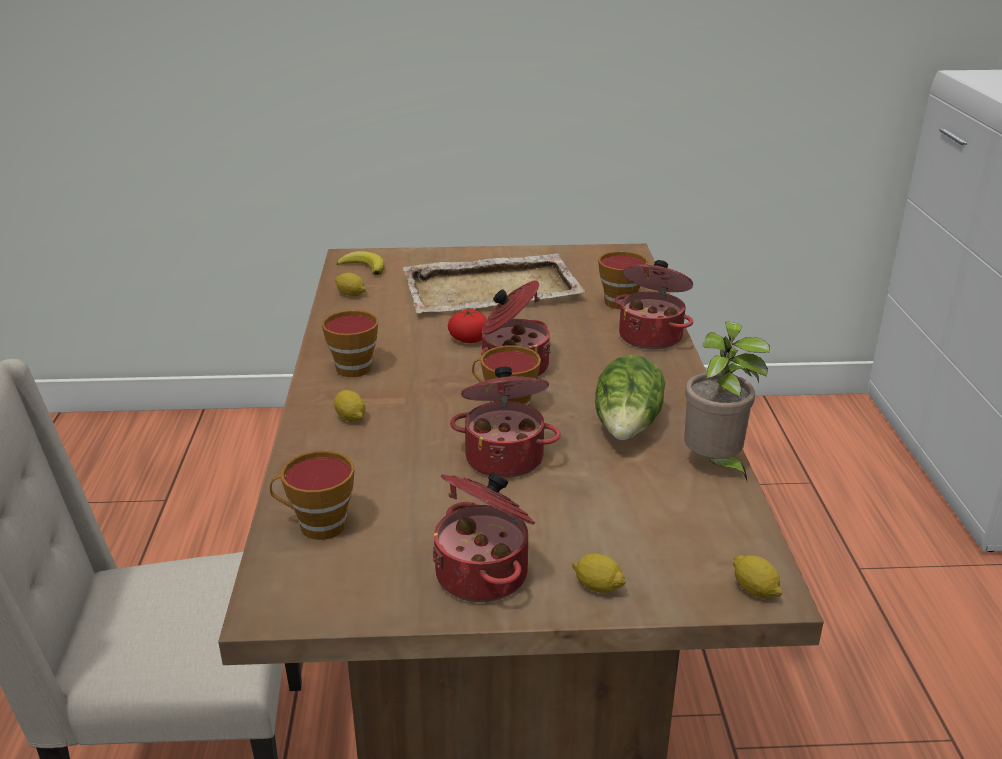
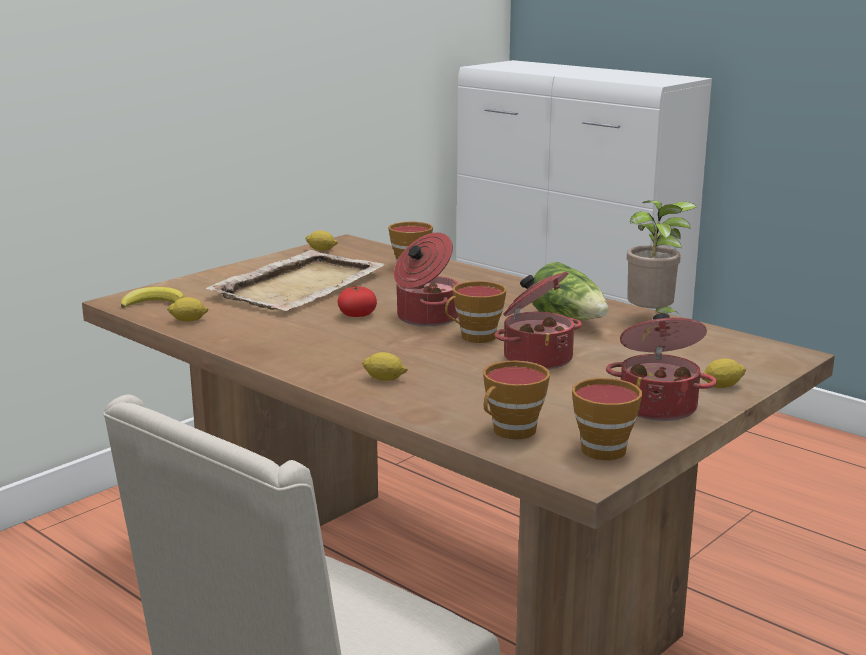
camera: 45 degrees left, 10 degrees down
cup [322,310,378,377] -> cup moved to [572,378,642,460]
cooking pot [615,260,693,350] -> none
lemon [733,555,782,599] -> lemon moved to [305,230,338,251]

